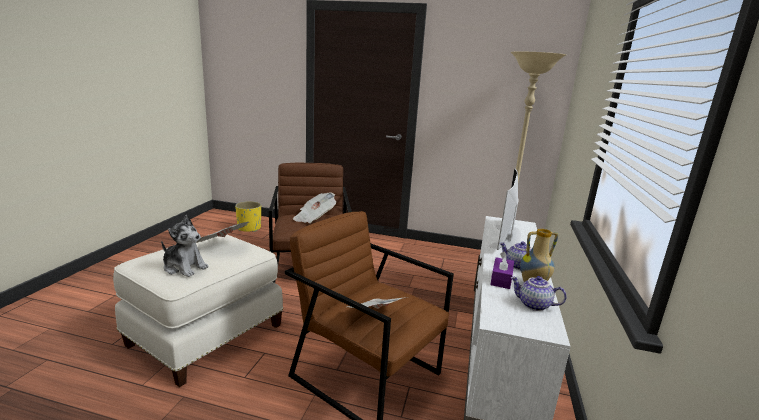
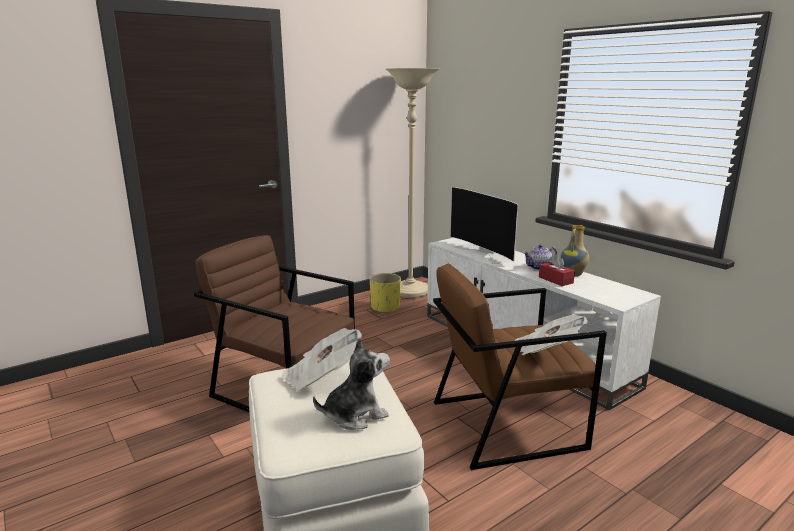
camera: 50 degrees left, 0 degrees up
yellow planter [235,201,261,232] -> yellow planter moved to [370,273,401,313]
newspaper [293,193,336,223] -> none
purple tissue box [490,252,514,289] -> red tissue box [539,255,575,286]
teapot [510,276,566,311] -> none

